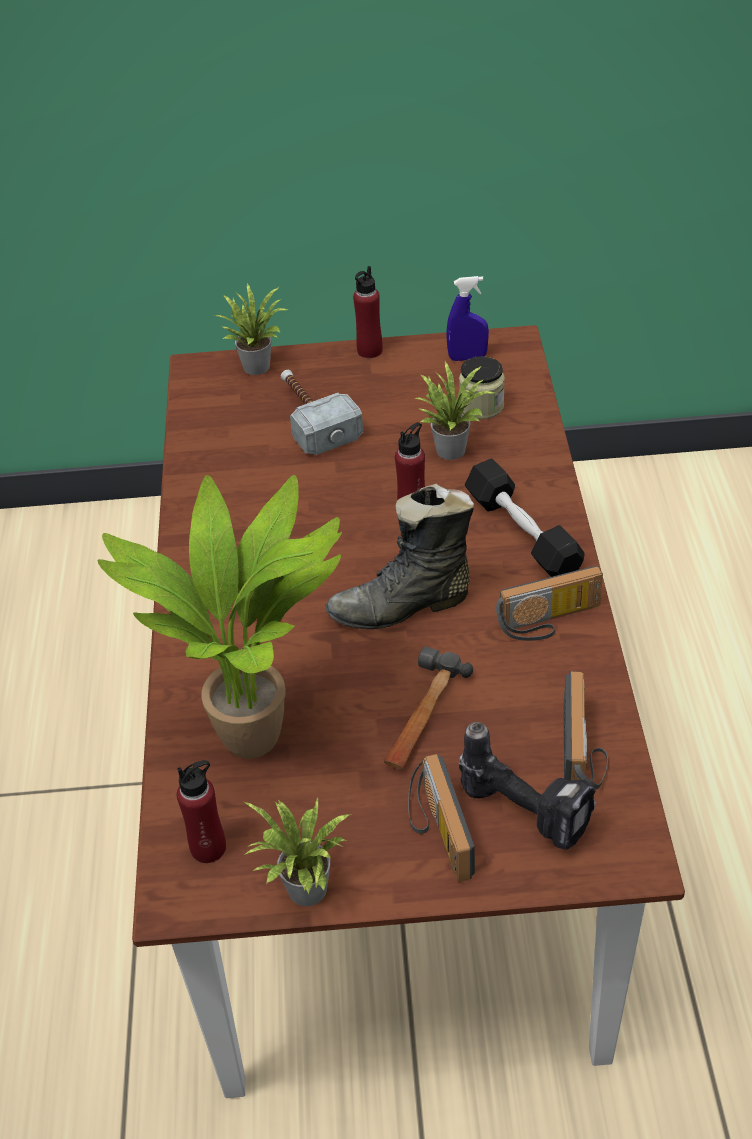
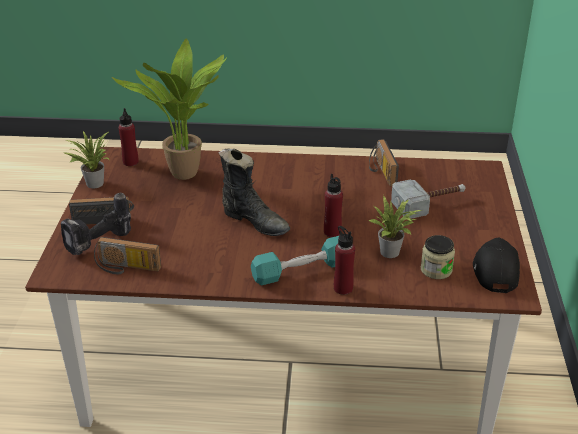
camera: 95 degrees right, 10 degrees down
potted plant [216,284,288,375] -> none
black boot [325,484,475,629] -> black boot turned 135 degrees clockwise [218,149,290,236]
red bottle [353,266,383,358] -> red bottle moved to [334,226,355,295]
hammer [384,646,473,769] -> none
blue spray bottle [446,276,489,361] -> black cap [473,237,520,293]
black dumbbell [465,458,585,577] -> turquoise dumbbell [251,236,339,285]
radio [496,566,603,641] -> radio moved to [369,139,399,186]

